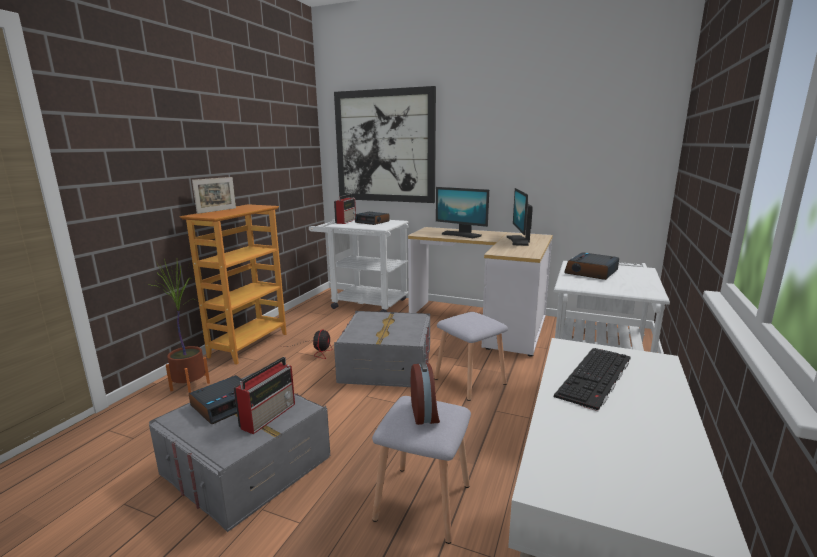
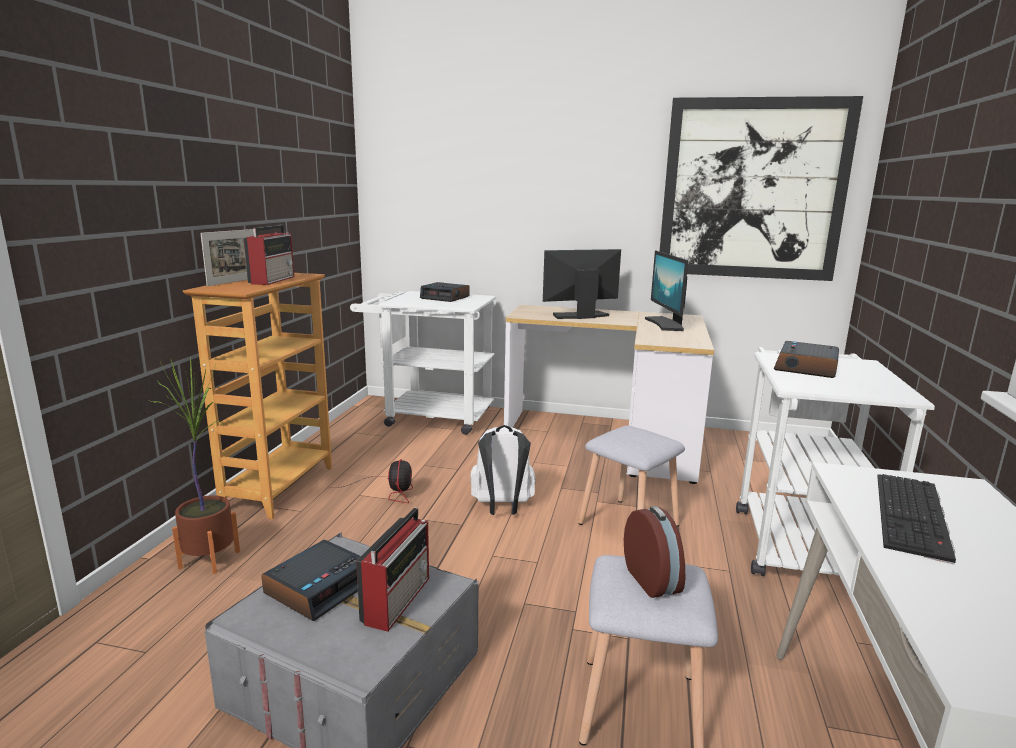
camera: 10 degrees left, 0 degrees up
picture [334,86,436,203] -> picture moved to [659,96,863,281]
radio [334,194,356,224] -> radio moved to [244,225,295,285]
grey storage box [334,311,430,387] -> white backpack [470,425,535,515]
monitor [436,187,489,238] -> monitor turned 135 degrees clockwise [543,249,621,319]

